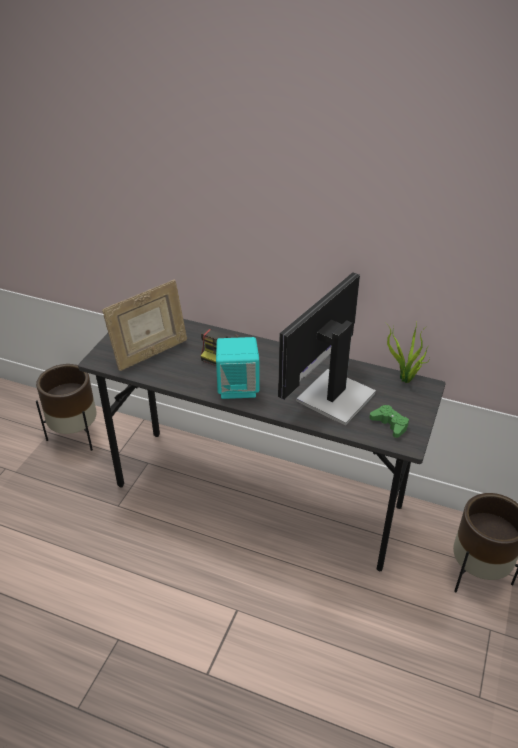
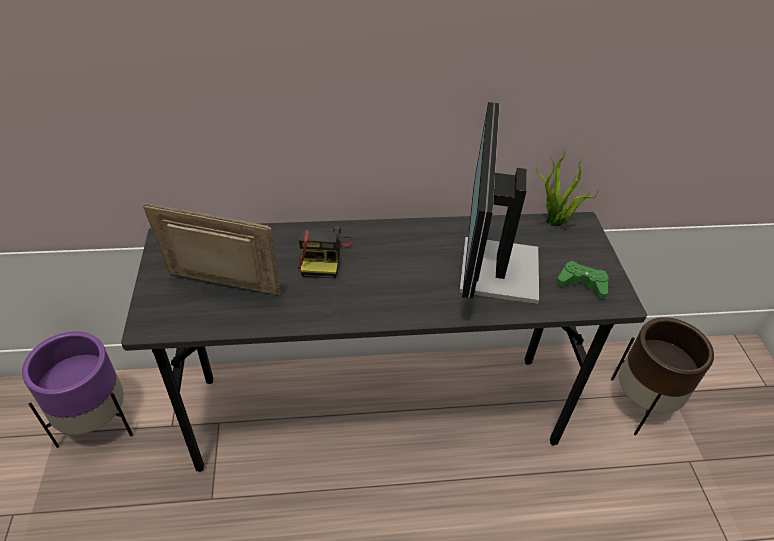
camera: 30 degrees left, 5 degrees up
brown planter [36,364,97,451] -> purple planter [22,331,133,448]
picture frame [102,280,187,371] -> picture frame turned 105 degrees counterclockwise [142,203,281,295]
turquoise speaker [216,337,260,399] -> none

